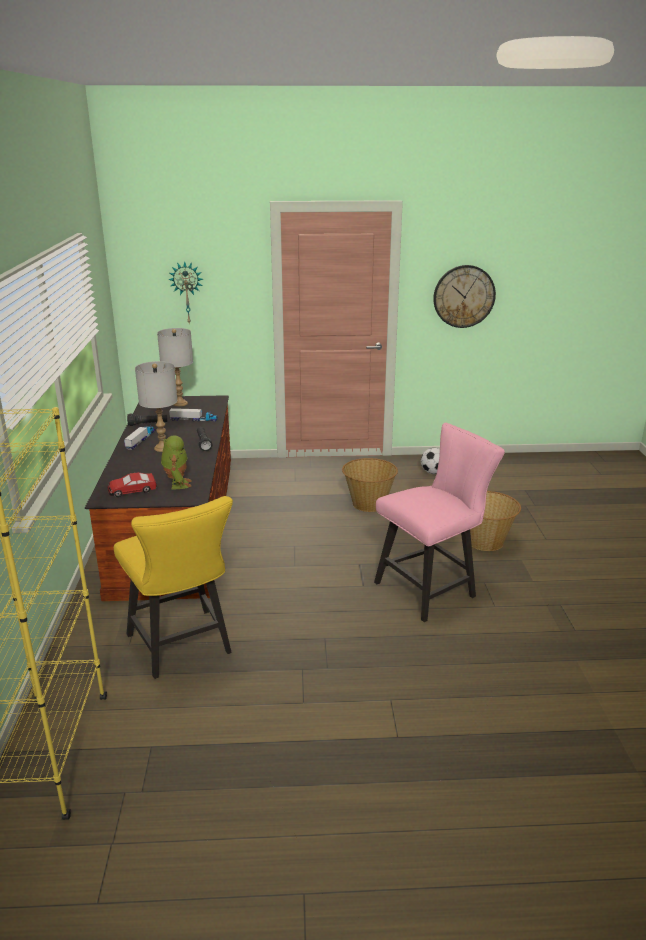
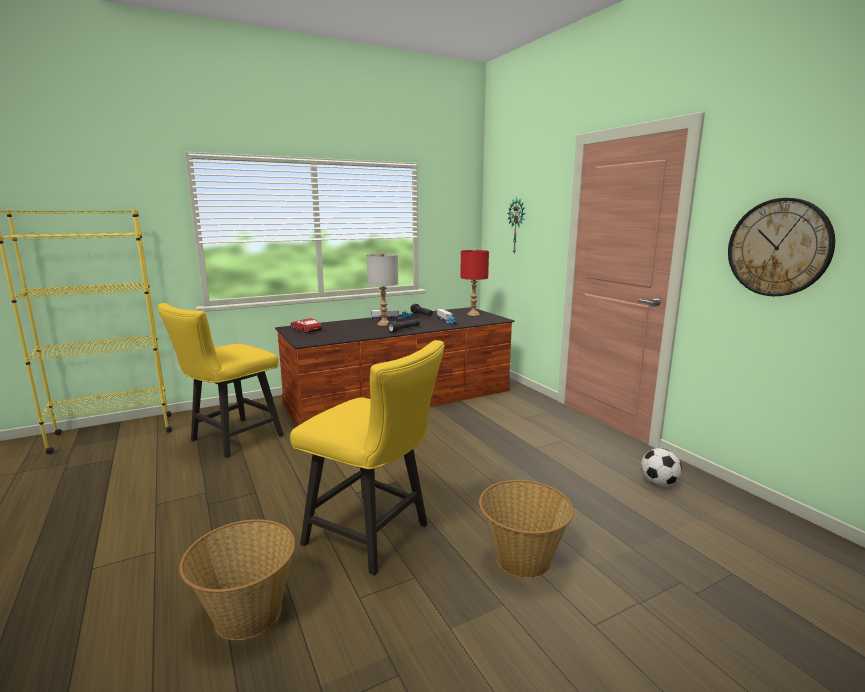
camera: 65 degrees right, 10 degrees down
grey table lamp [157,328,193,406] -> red table lamp [460,248,489,316]
toy robot [161,436,192,489] -> none
basket [342,458,398,512] -> basket moved to [179,519,295,640]
pink chair [374,423,505,622] -> yellow chair [290,340,445,575]

